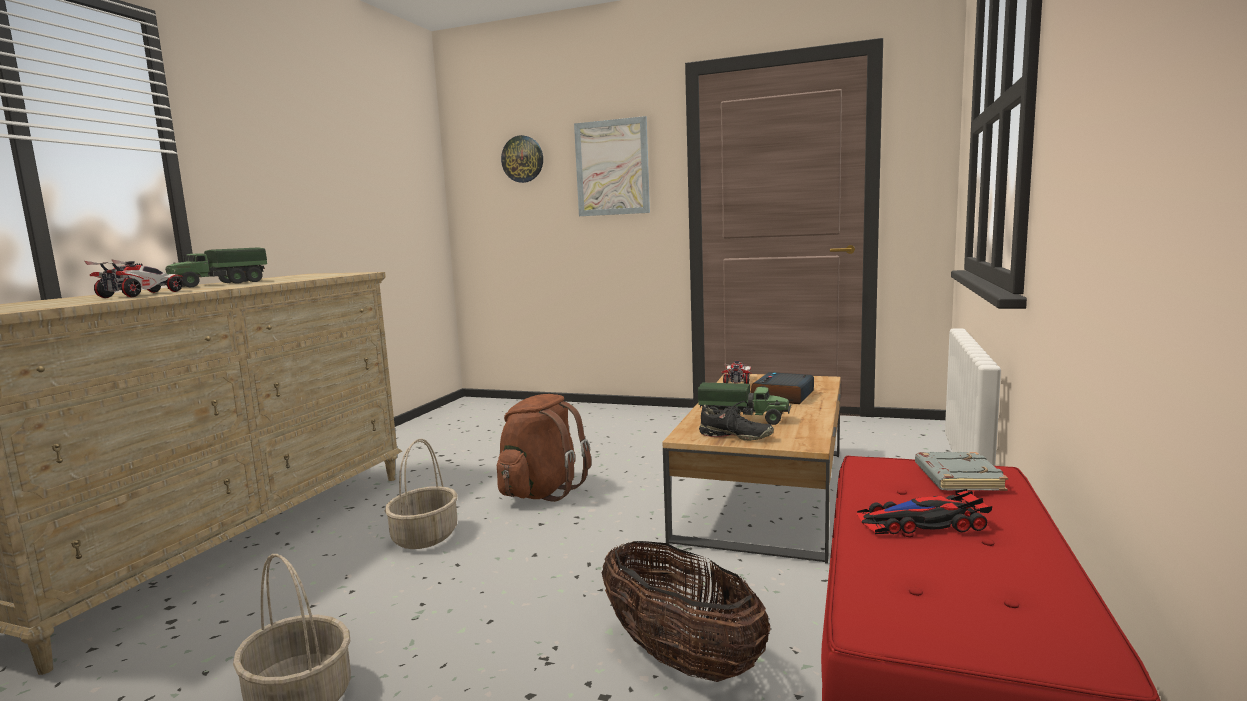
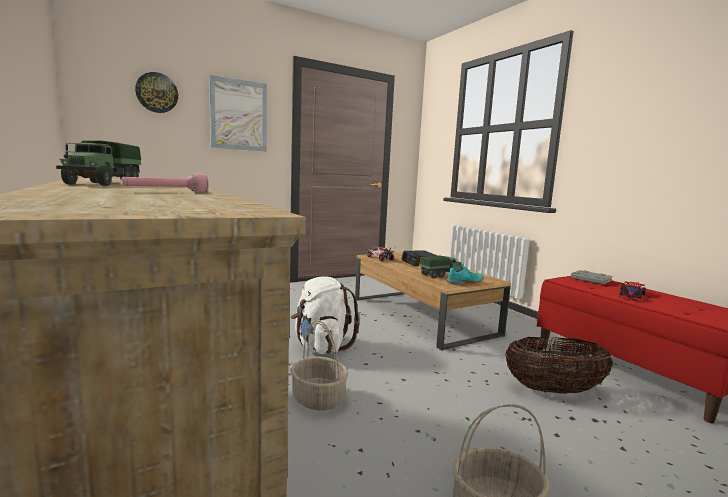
camera: 50 degrees left, 0 degrees up
toy car [84,260,183,298] -> pink flashlight [121,174,209,193]
brown backpack [497,394,591,502] -> white backpack [291,276,360,354]
black shoe [699,401,774,441] -> turquoise shoe [446,263,484,285]

